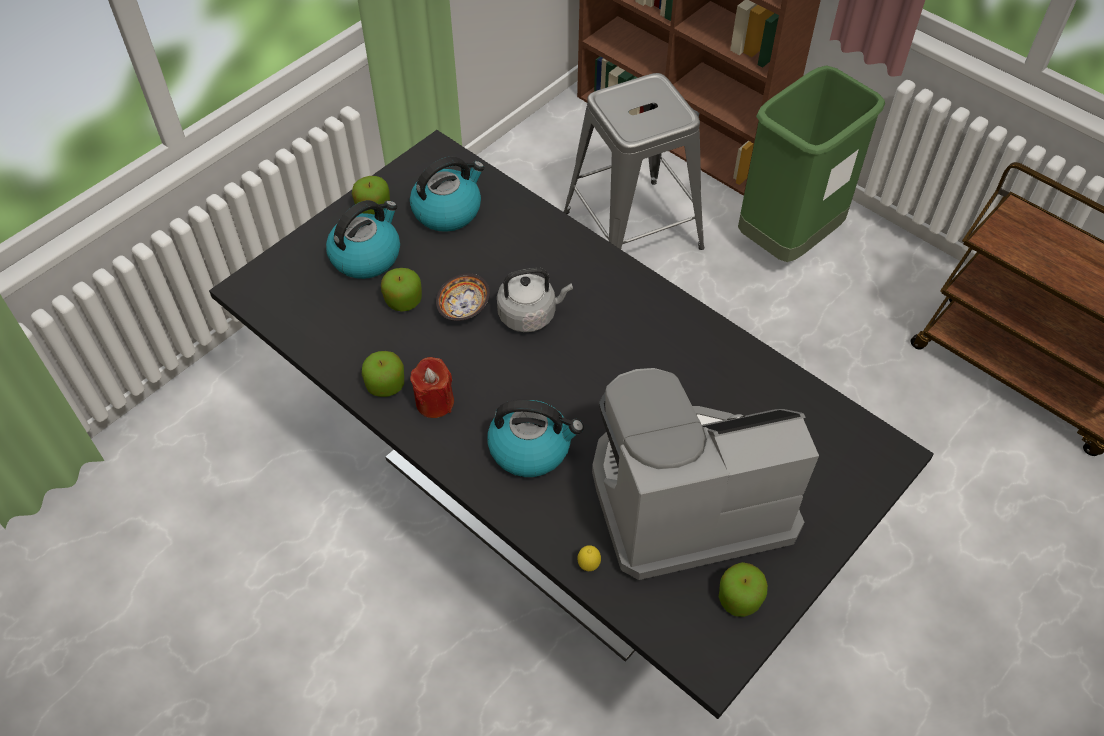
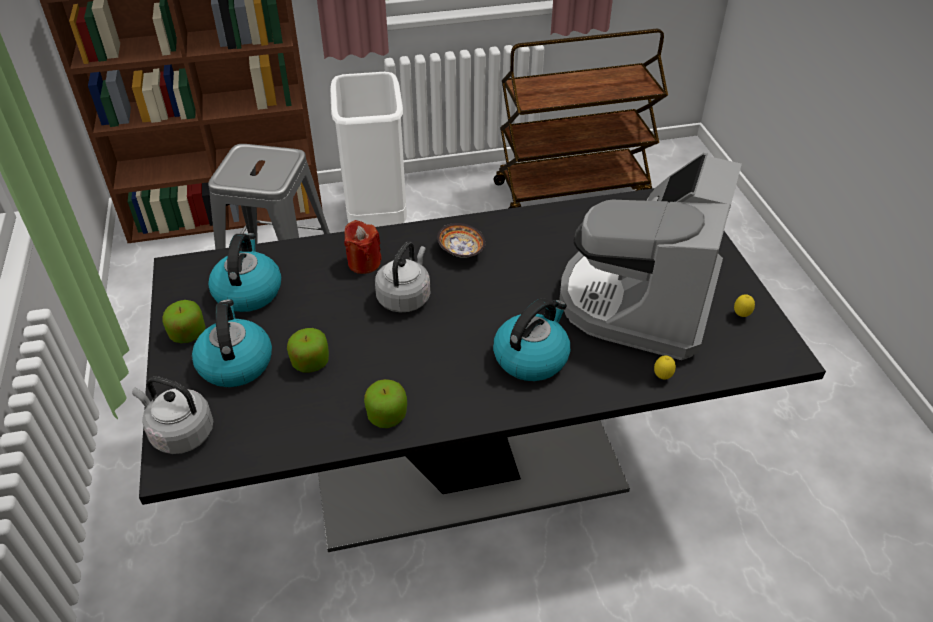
camera: 55 degrees left, 10 degrees down
red candle [410,357,454,418] -> red candle moved to [344,220,382,274]
bowl [436,273,490,321] -> bowl moved to [437,223,486,258]
apple [719,562,768,617] -> lemon [734,294,755,317]
green trash can [738,65,885,262] -> white trash can [330,72,407,227]
none -> grey kettle [132,376,213,454]

